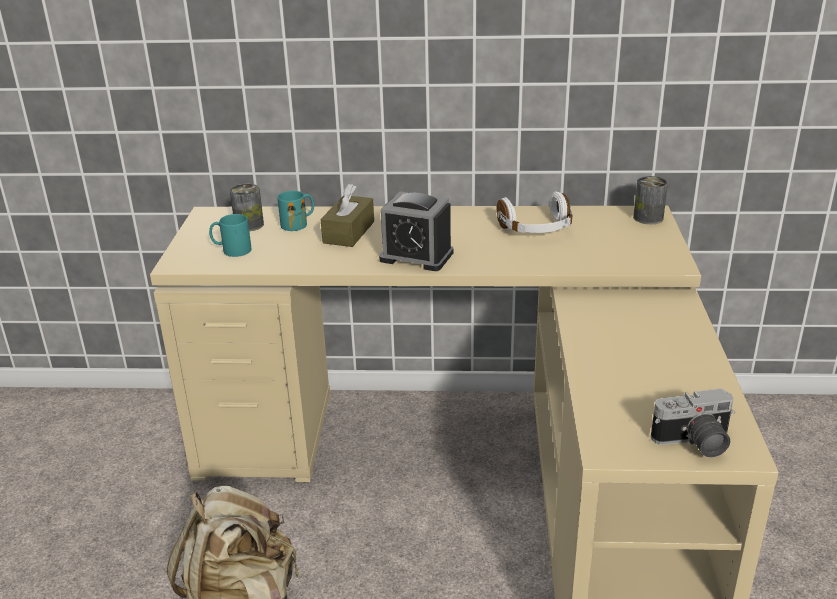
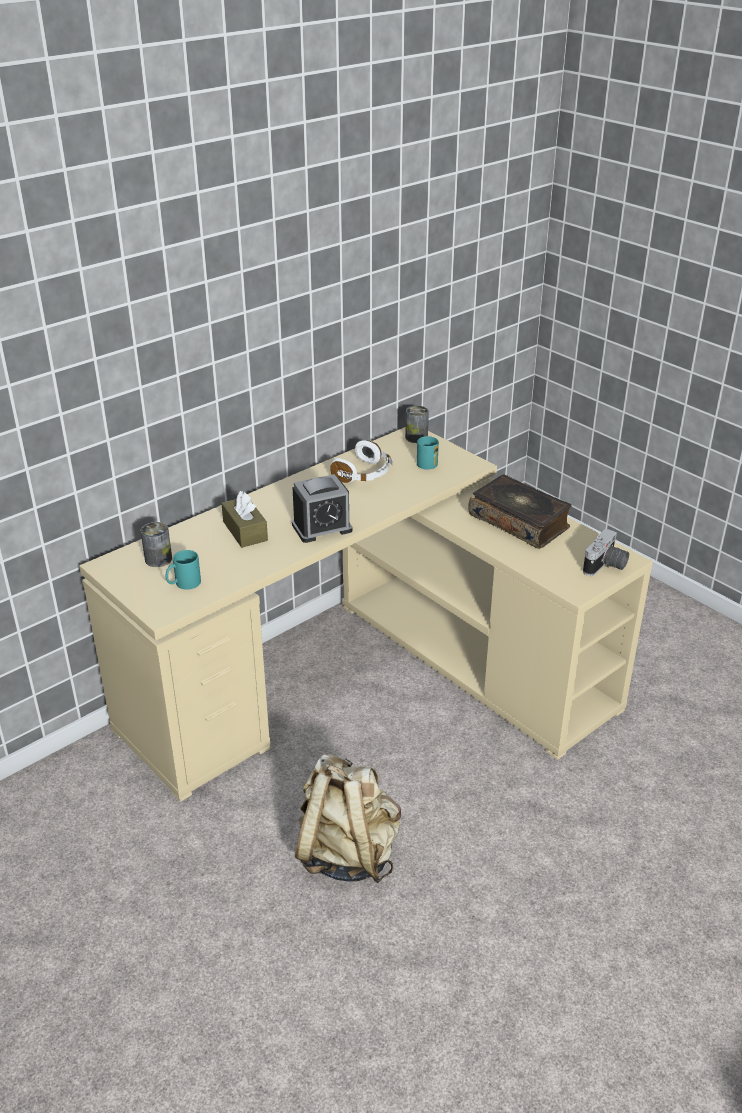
camera: 45 degrees left, 5 degrees up
turquoise mug [277,191,314,231] -> turquoise mug moved to [417,436,439,469]
none -> book [468,474,572,549]

